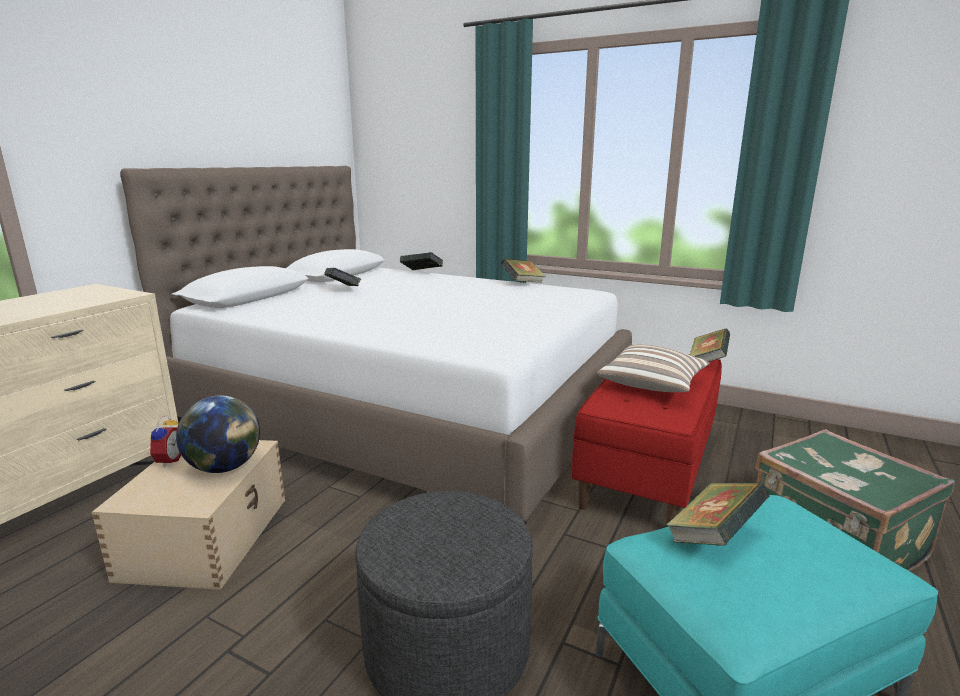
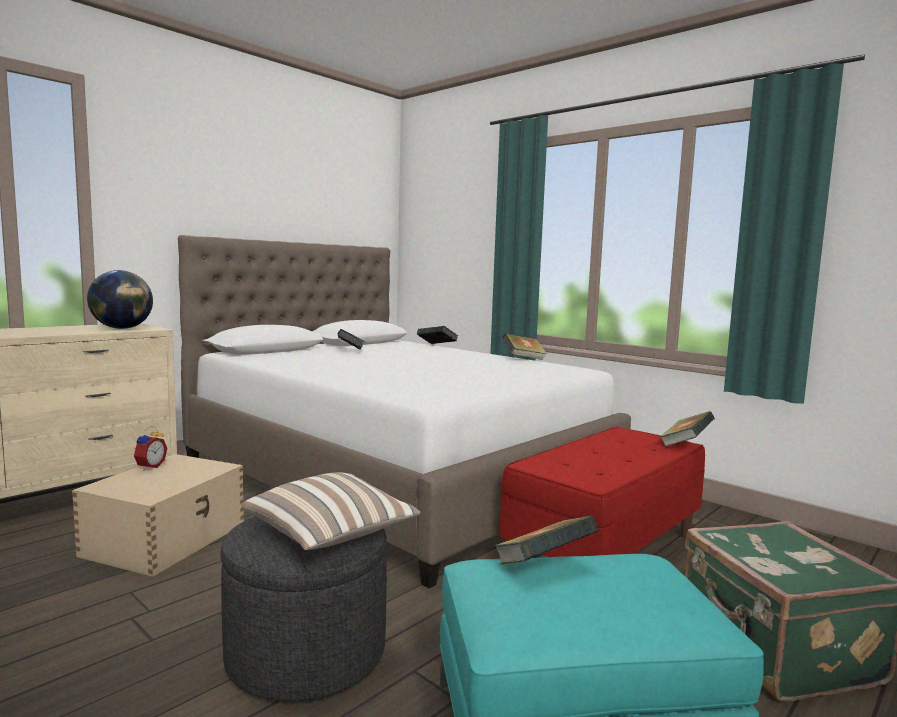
camera: 15 degrees right, 10 degrees down
globe [176,395,260,473] -> globe moved to [87,270,153,329]
pillow [597,344,710,392] -> pillow moved to [241,472,421,550]

